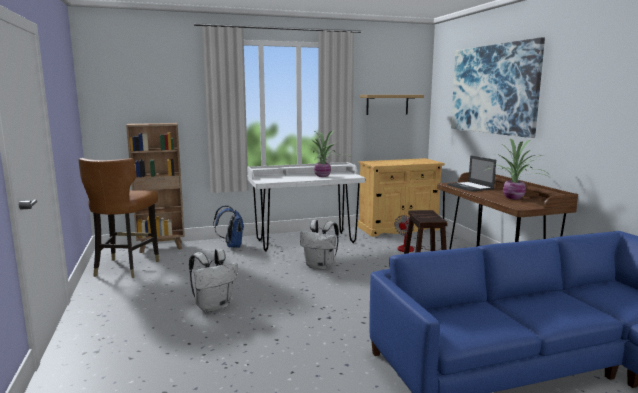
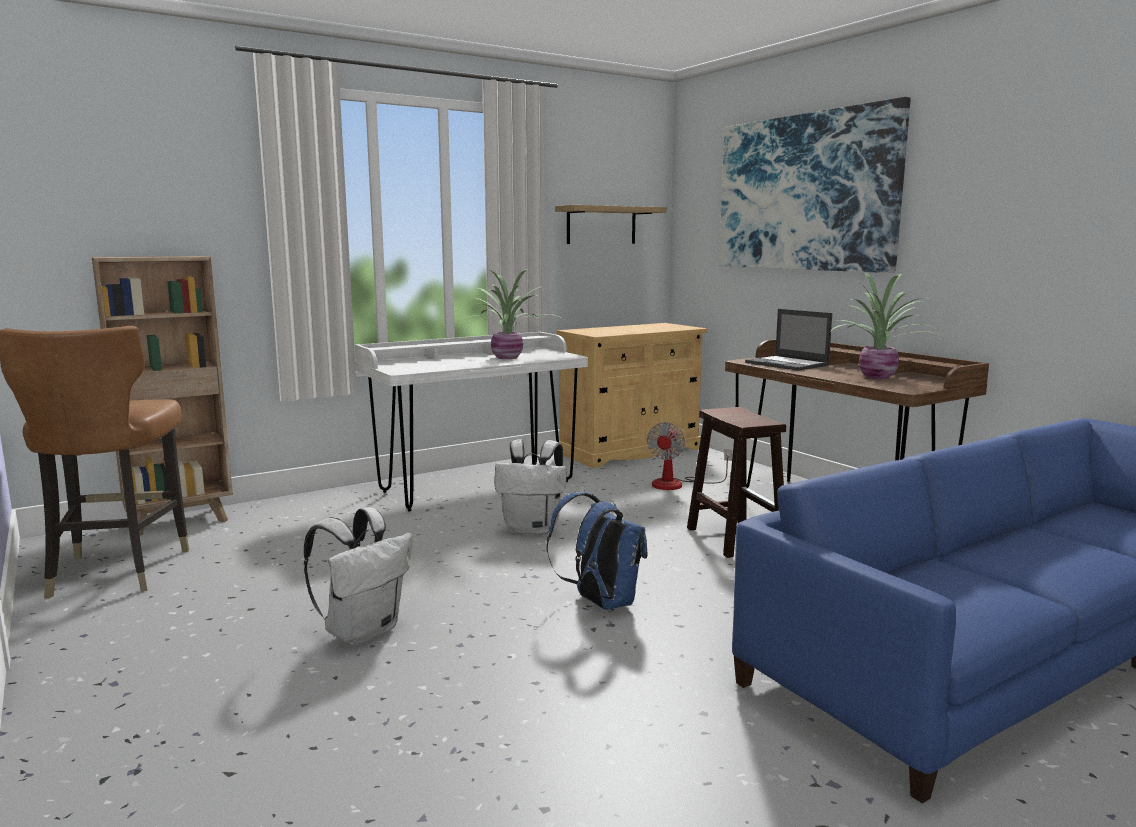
camera: 15 degrees left, 0 degrees up
blue backpack [213,205,244,248] -> blue backpack moved to [547,492,648,610]

